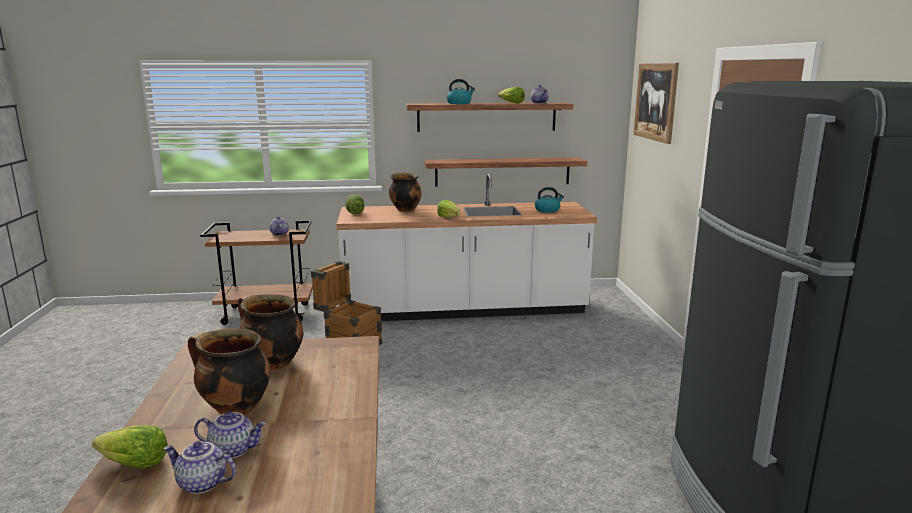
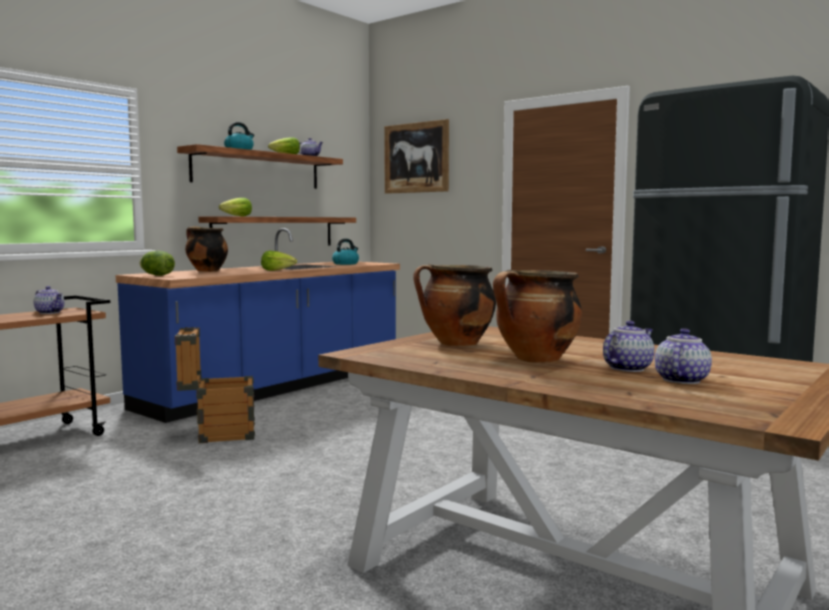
camera: 45 degrees left, 10 degrees down
lettuce [92,425,168,469] -> lettuce moved to [219,198,252,216]
teapot [163,441,236,494] -> teapot turned 150 degrees clockwise [655,328,712,384]
white counter [337,174,597,321] -> blue counter [116,228,400,423]

